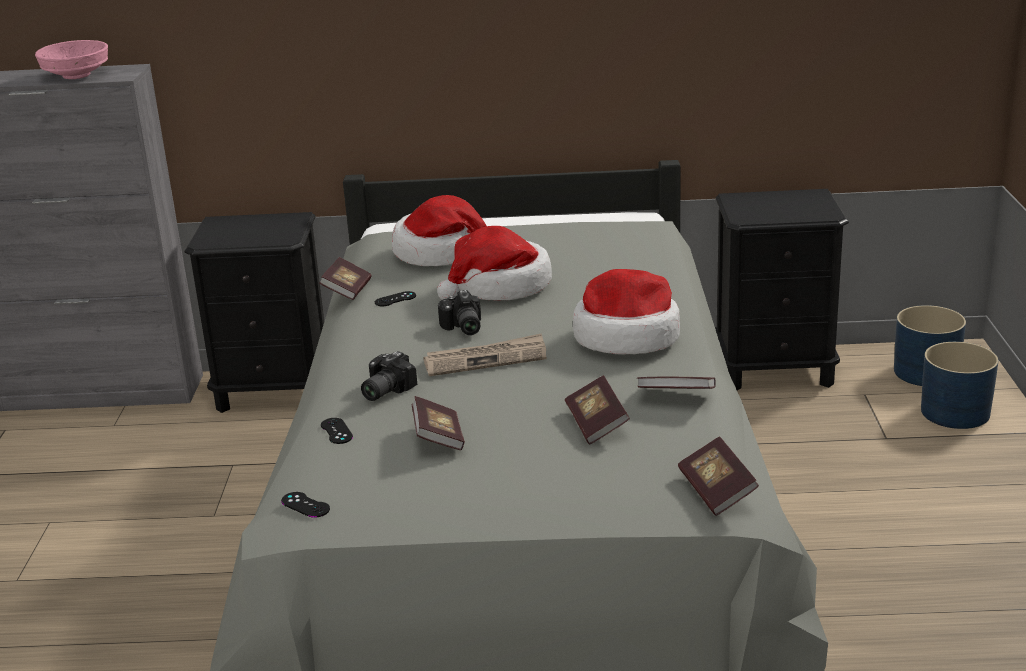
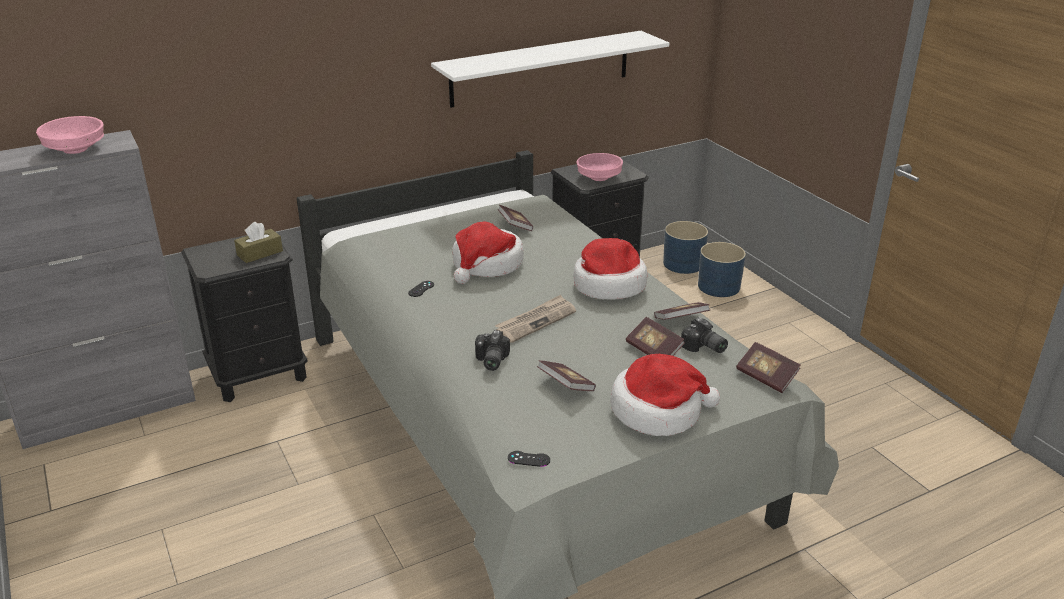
camera: 30 degrees left, 5 degrees up
book [319,257,371,300] -> book moved to [498,205,533,231]
black game controller [321,418,353,444] -> none
hat [392,195,486,266] -> hat moved to [610,354,720,436]
camera [438,290,481,335] -> camera moved to [681,317,728,353]
none -> brown tissue box [234,222,283,263]
none -> white shelf [431,31,669,108]
none -> pink bowl [577,153,623,181]

